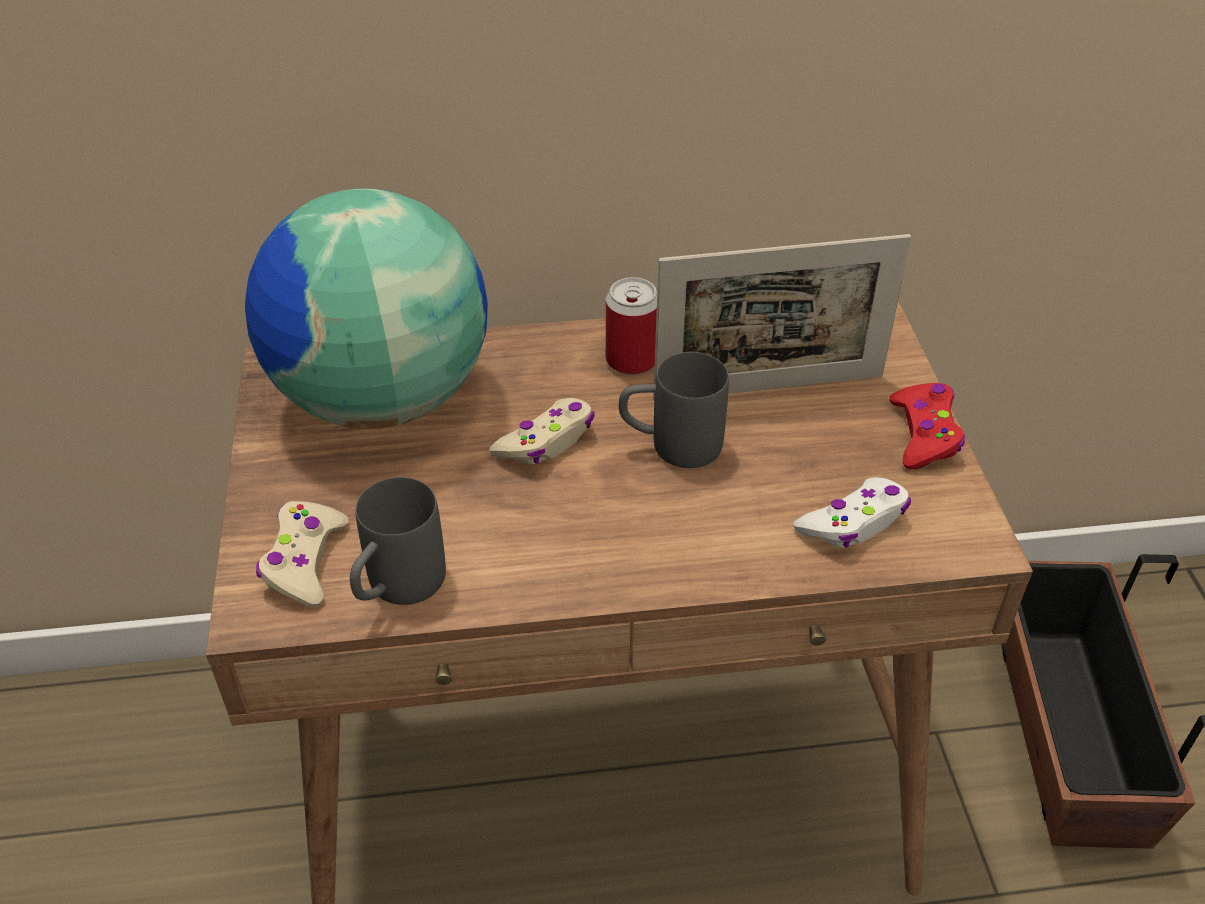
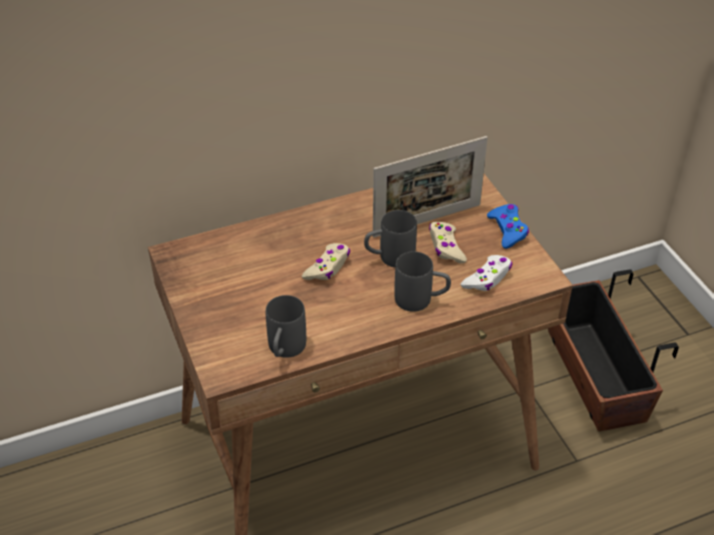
camera: 15 degrees left, 0 degrees up
globe [245,189,488,429] -> none
beige game controller [256,501,349,607] -> beige game controller moved to [429,222,467,263]
can [606,277,657,375] -> none
red game controller [889,383,965,470] -> blue game controller [487,204,529,249]
none -> grey mug [394,251,451,312]

